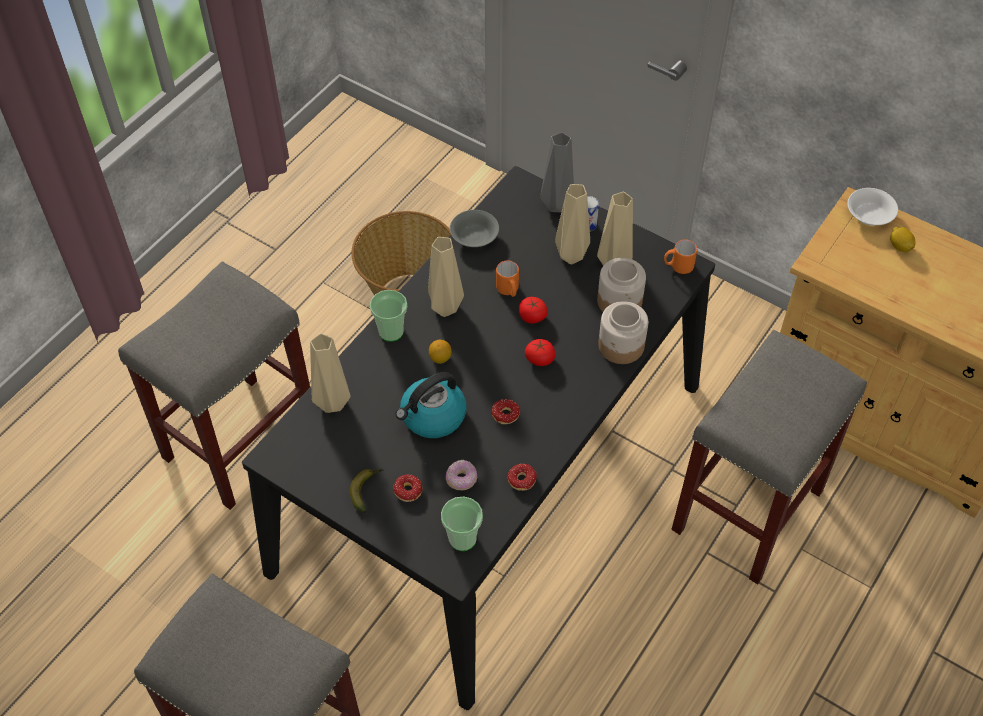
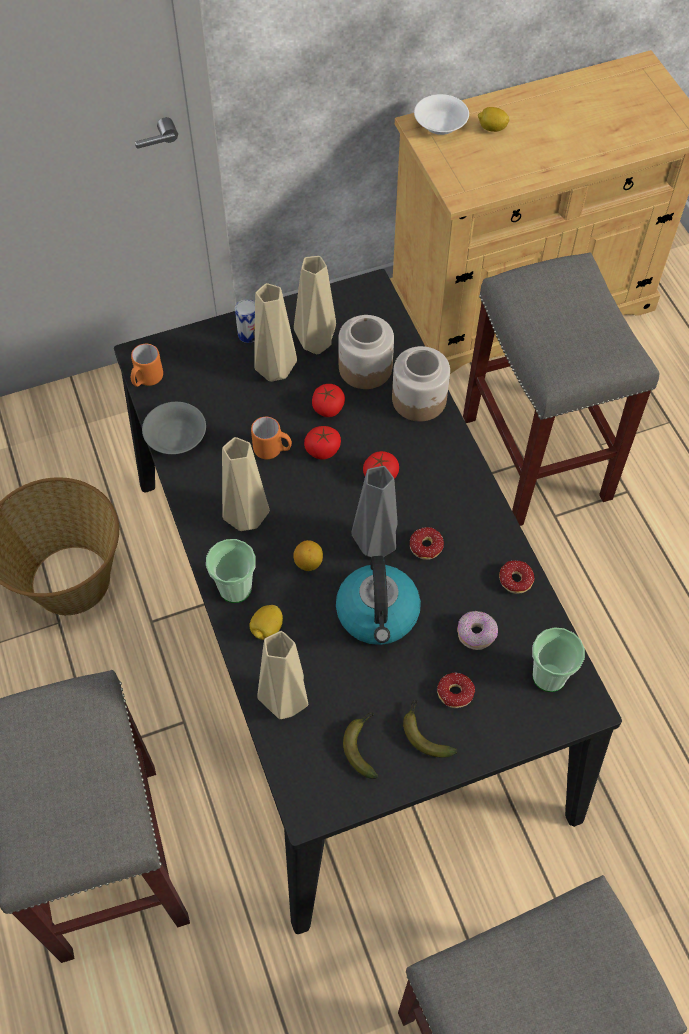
camera: 55 degrees left, 5 degrees up
grey vase [540,132,574,213] -> grey vase moved to [351,466,398,557]
orange mug [664,240,697,274] -> orange mug moved to [131,344,163,387]
none -> lemon [249,605,283,640]
none -> tomato [312,384,345,417]
none -> banana [343,712,378,779]

